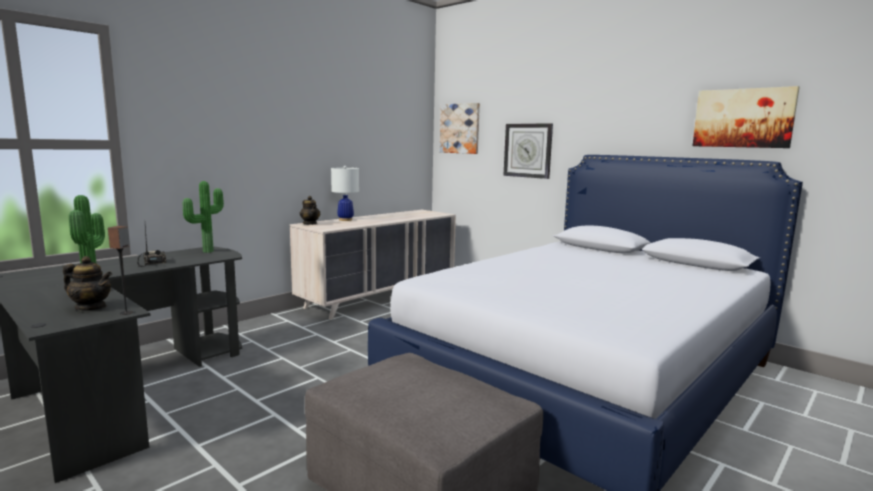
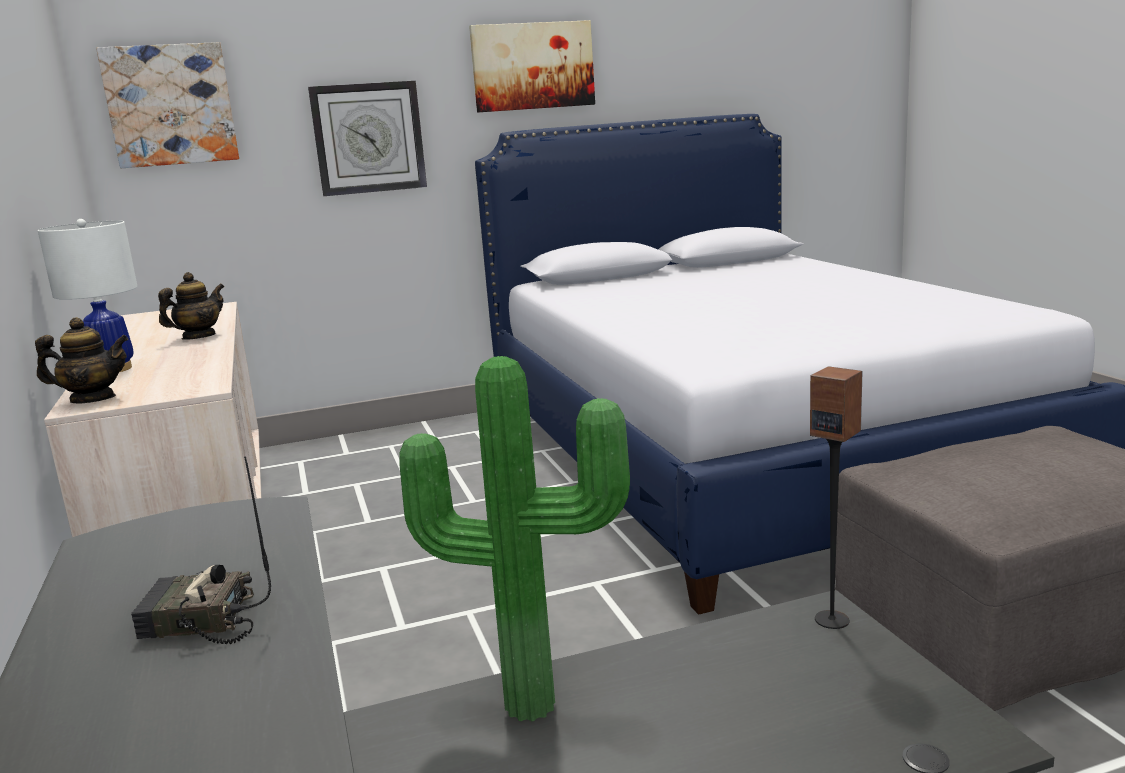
camera: 60 degrees left, 5 degrees up
teapot [63,256,112,311] -> teapot moved to [158,272,224,340]
potted plant [183,181,224,253] -> none
picture [693,86,800,148] -> picture moved to [469,20,595,113]

